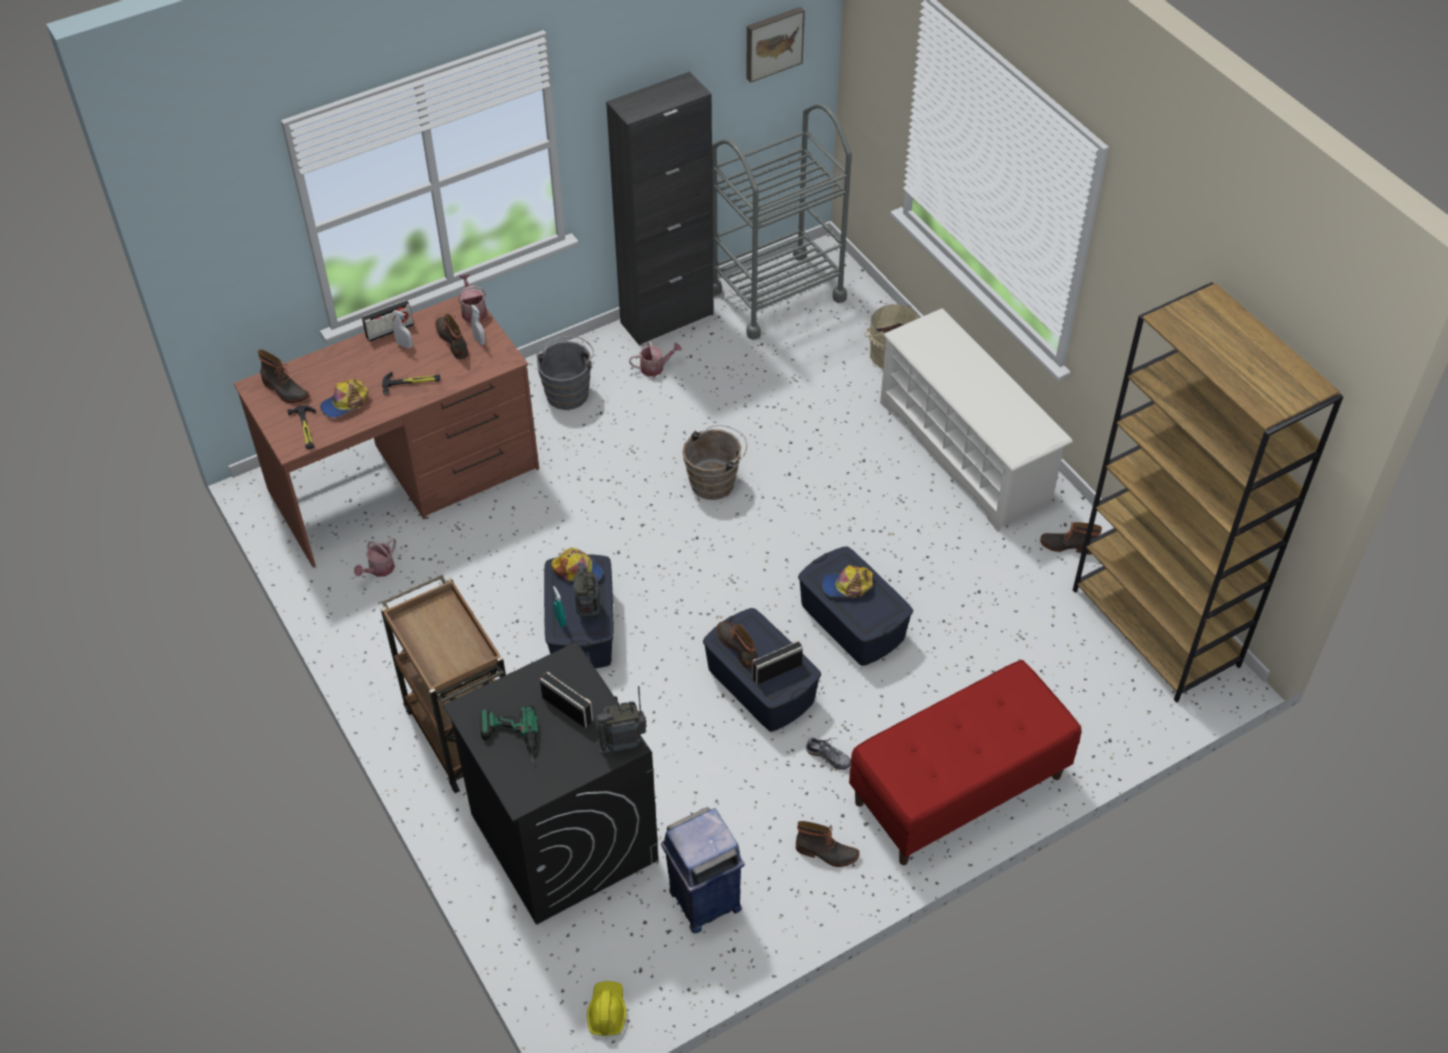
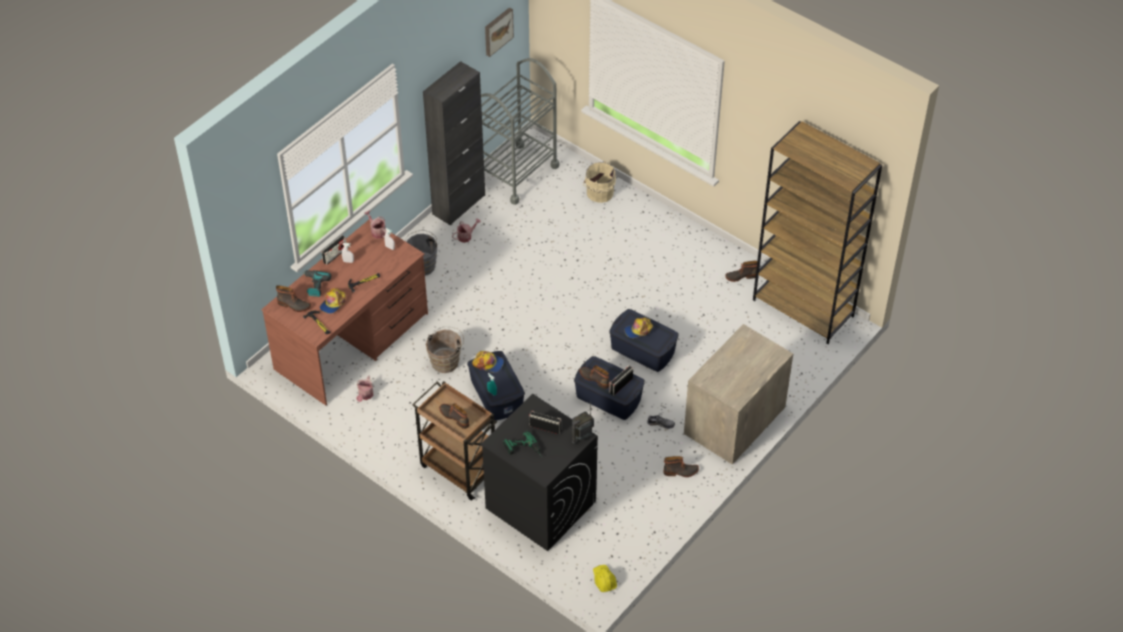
camera: 20 degrees left, 0 degrees up
boot [435,314,468,359] -> boot moved to [439,403,469,429]
radio [574,563,600,618] -> none
blue trash can [661,807,745,933] -> none
brown bucket [683,425,747,500] -> brown bucket moved to [426,326,464,373]
red bench [849,660,1081,865] -> dresser [684,324,793,465]
white shoe rack [880,308,1073,532] -> none
none -> power drill [302,270,331,297]

